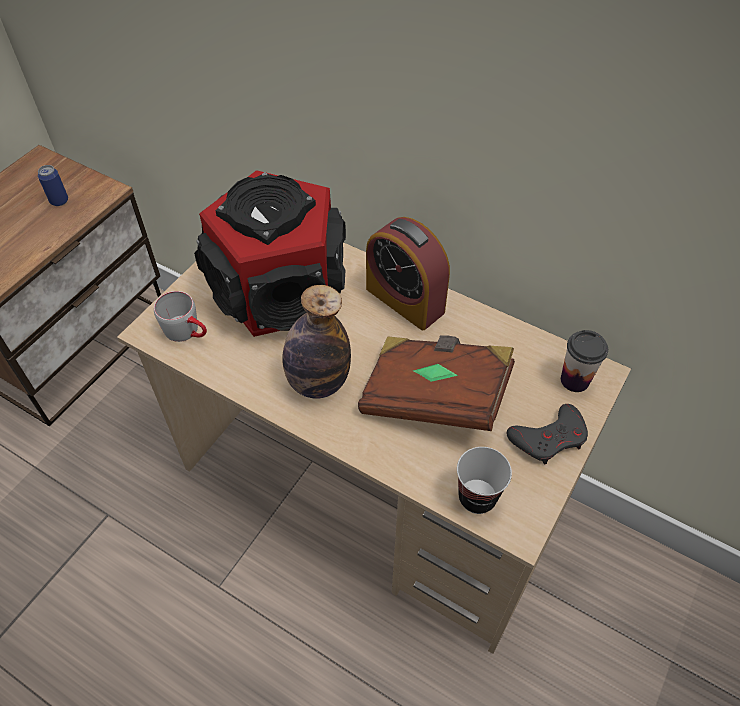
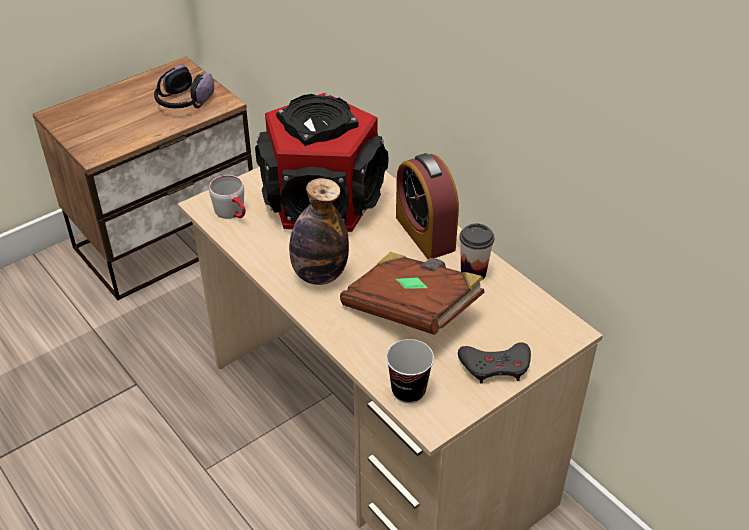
camera: 20 degrees right, 10 degrees down
can [38,165,68,206] -> headphones [154,64,214,108]
cup [561,330,608,392] -> cup moved to [459,224,494,280]

